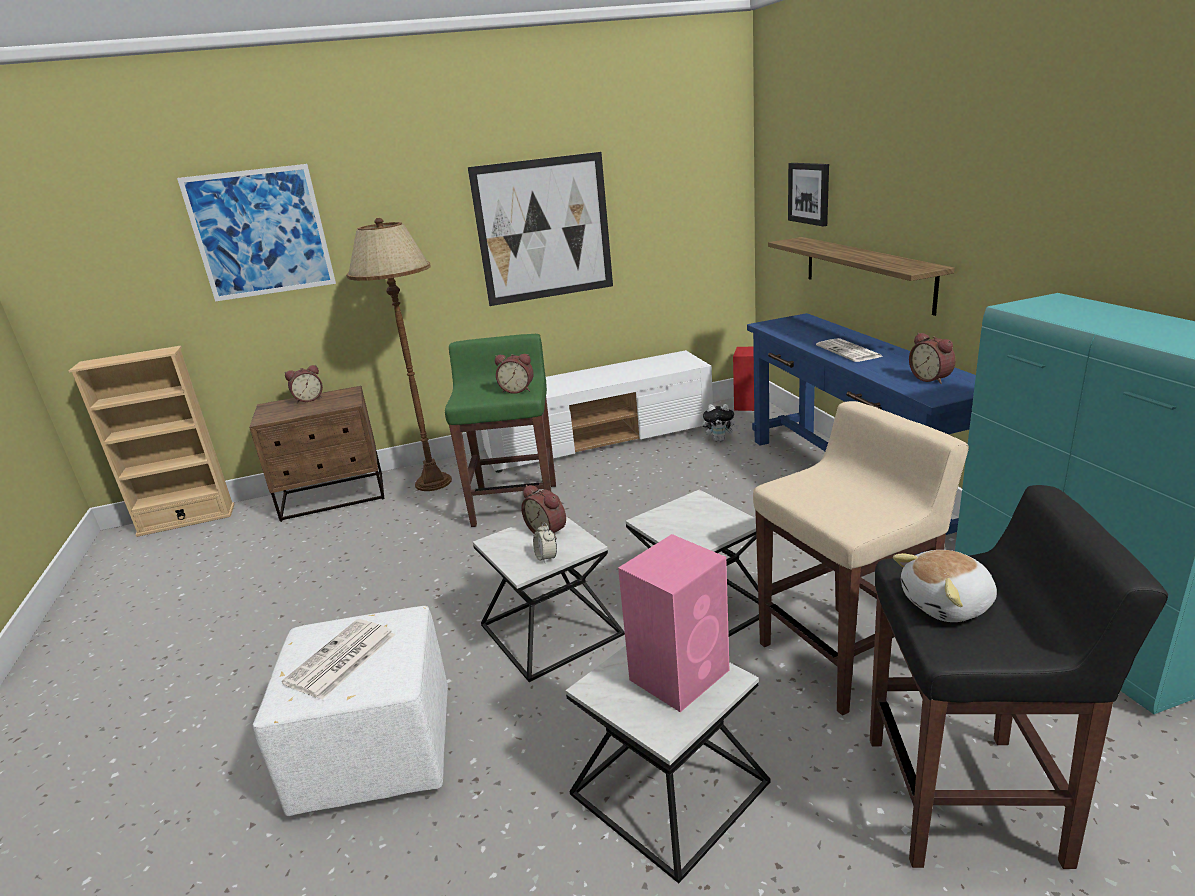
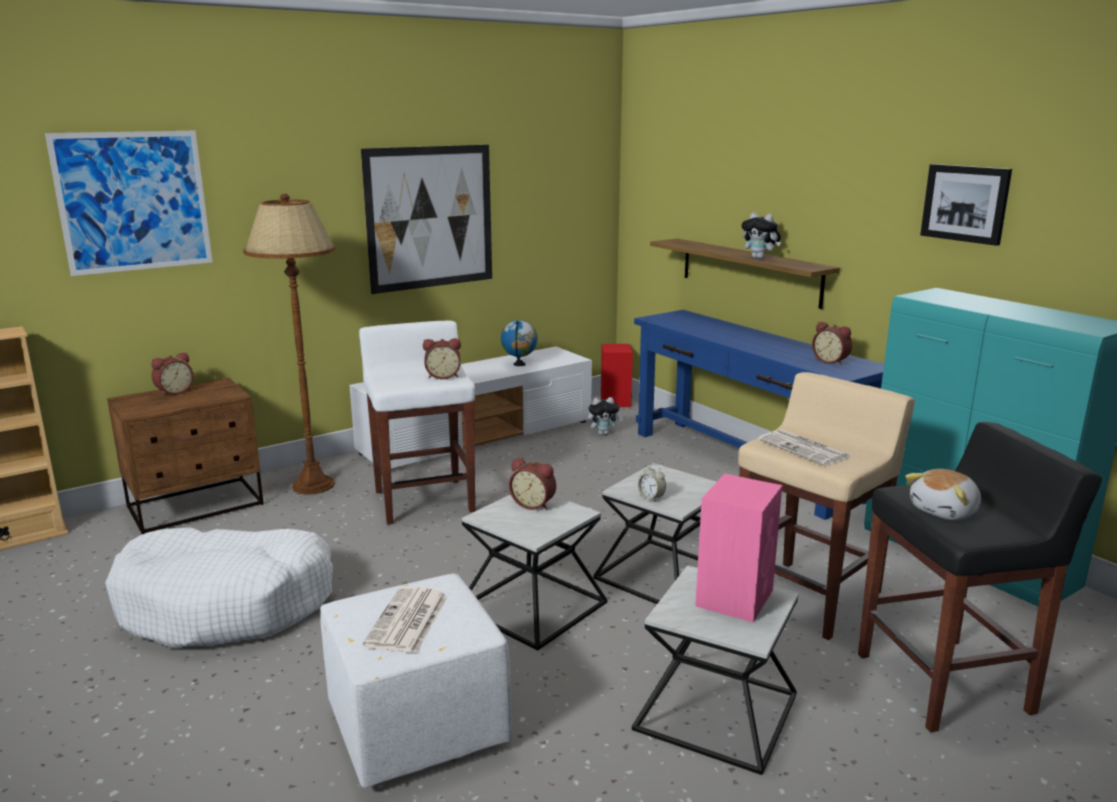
camera: 20 degrees left, 5 degrees down
green stool [445,334,556,527] -> white stool [359,320,475,524]
alarm clock [533,522,557,563] -> alarm clock moved to [638,464,666,502]
picture [788,163,829,226] -> picture moved to [920,164,1012,246]
newspaper [816,338,883,362] -> newspaper moved to [759,429,850,466]
none -> white dog bed [105,527,333,648]
none -> globe [501,320,537,366]
none -> plush toy [742,212,781,259]

